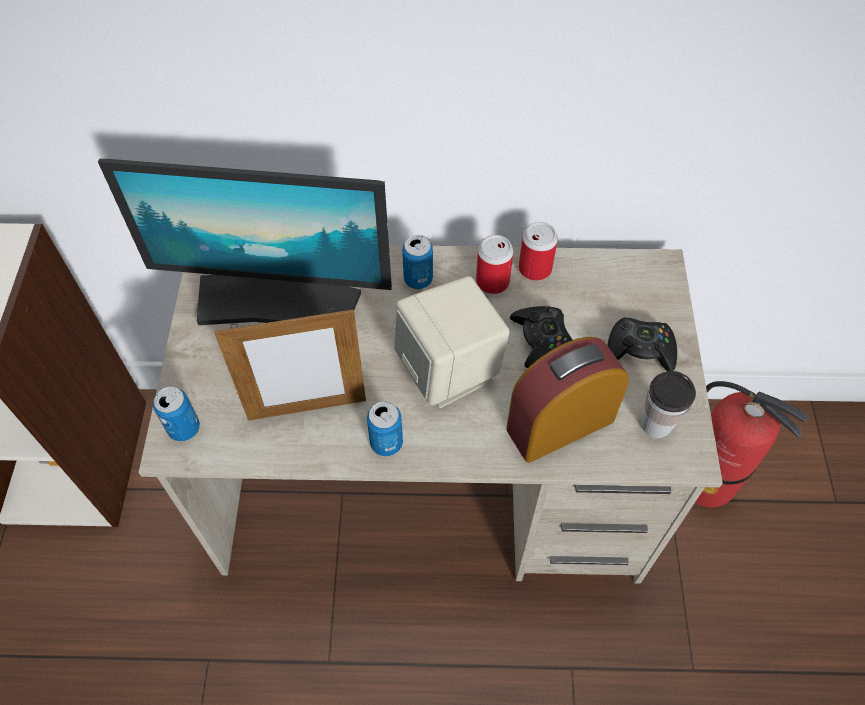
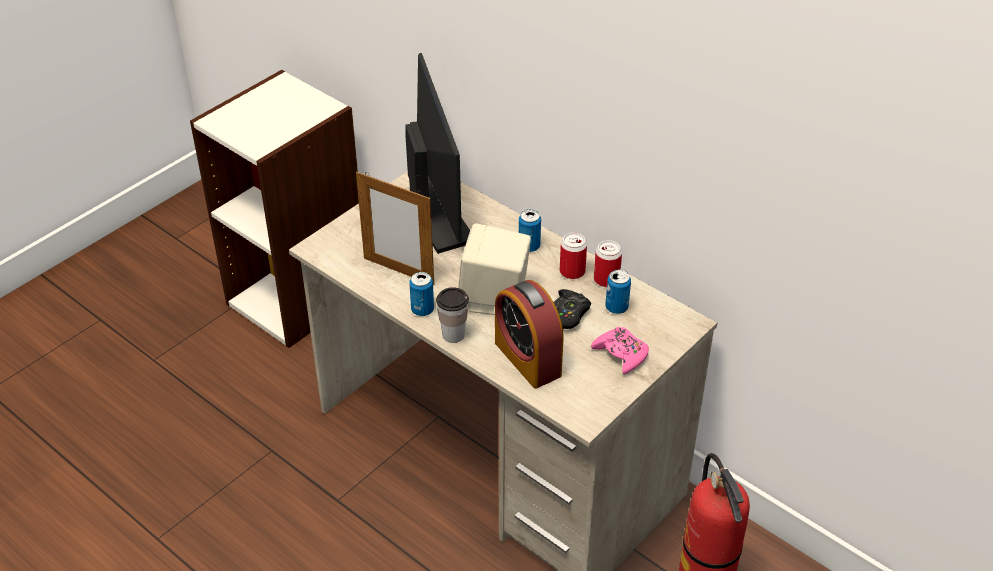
camera: 40 degrees right, 15 degrees down
monitor [98,159,392,325] -> monitor turned 150 degrees counterclockwise [406,53,470,254]
can [153,387,200,441] -> can moved to [605,270,631,314]
alarm clock [506,337,629,463] -> alarm clock turned 135 degrees counterclockwise [495,280,564,389]
black game controller [607,317,677,371] -> pink game controller [591,327,649,374]
cup [641,371,696,438] -> cup moved to [436,287,469,343]

